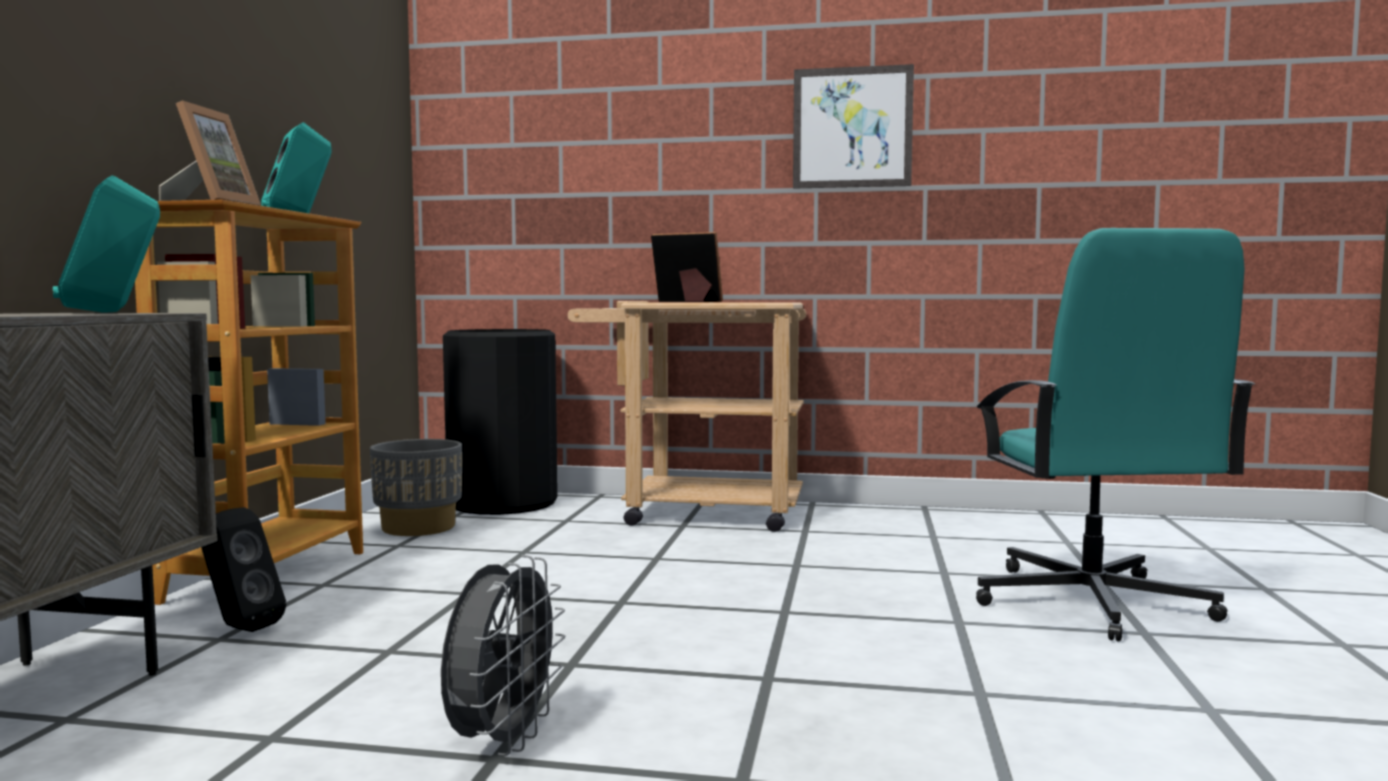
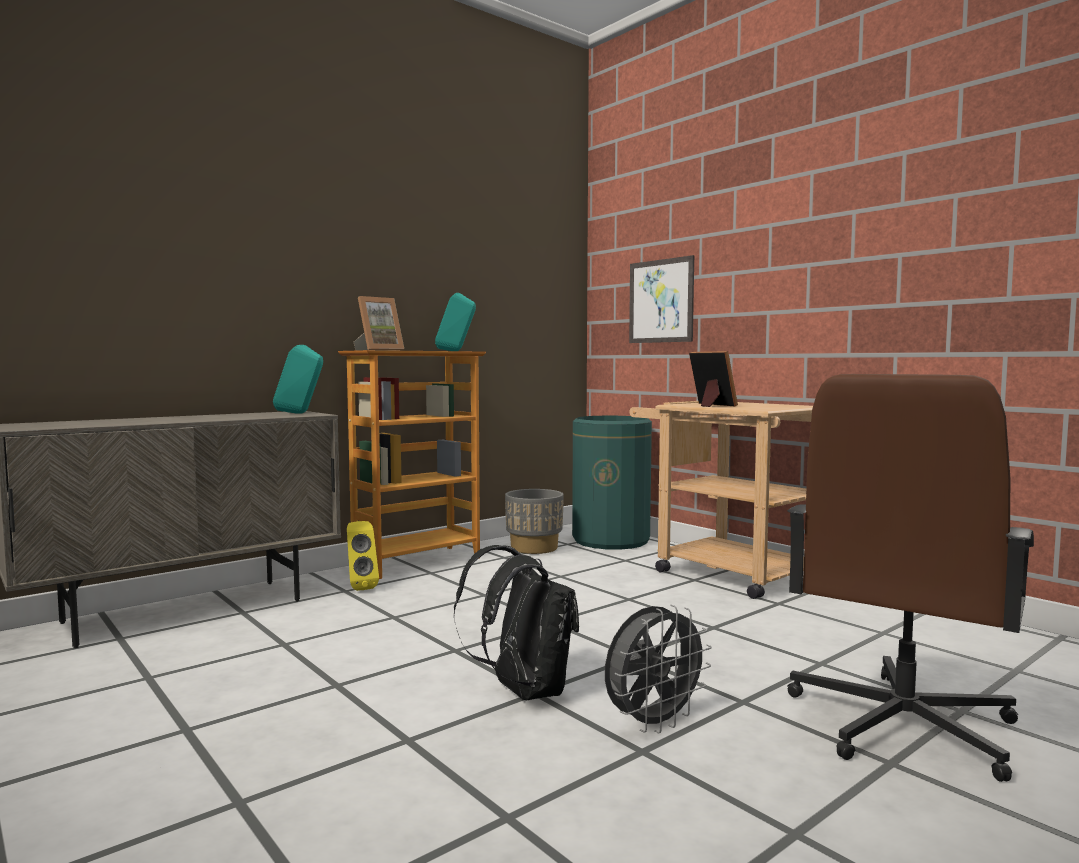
camera: 40 degrees right, 0 degrees up
black speaker [201,507,286,632] -> yellow speaker [347,521,379,591]
grey fan [441,555,565,756] -> grey fan moved to [605,605,712,734]
black trash can [443,329,558,515] -> green trash can [572,416,652,550]
picture [793,64,914,189] -> picture moved to [629,255,694,343]
turquoise office chair [976,228,1255,641] -> brown office chair [787,374,1034,782]
none -> black backpack [454,545,579,700]

